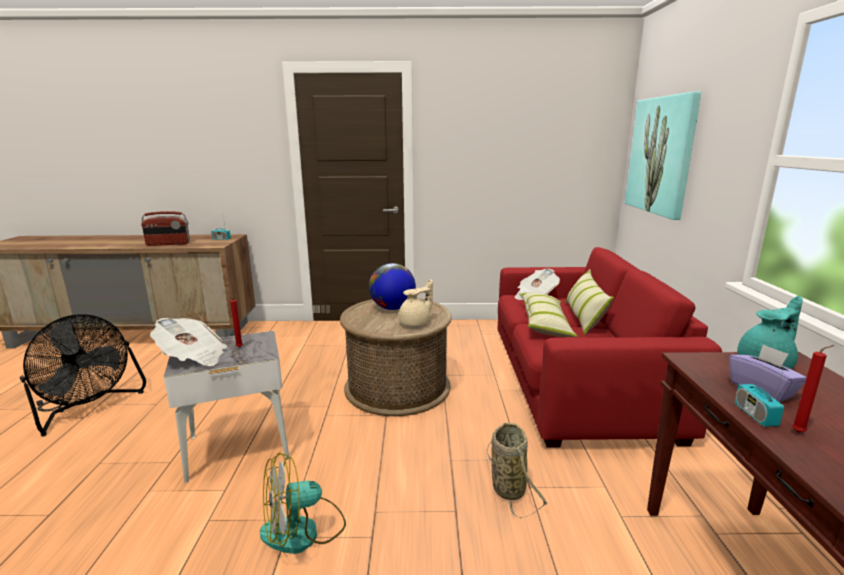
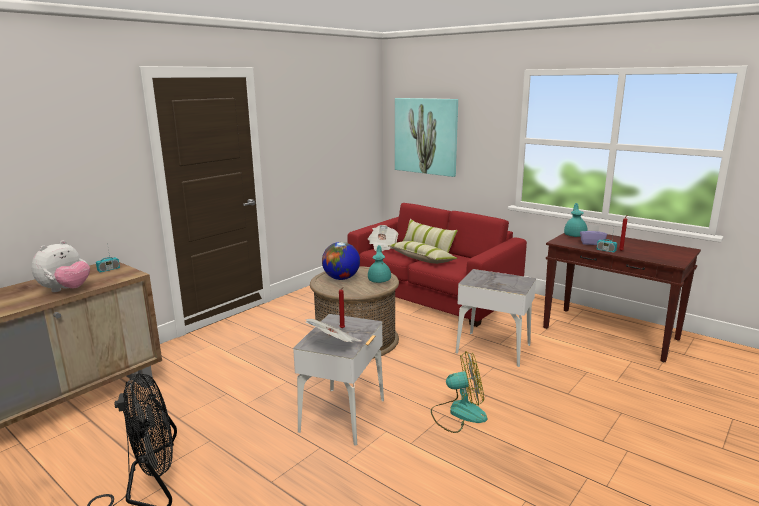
camera: 50 degrees left, 0 degrees up
radio [141,211,190,246] -> plush toy [31,240,90,292]
fan [260,452,346,554] -> fan turned 105 degrees counterclockwise [431,351,487,433]
beige teapot [399,279,433,326] -> turquoise teapot [368,245,391,283]
basket [487,422,548,518] -> side table [456,269,536,367]

